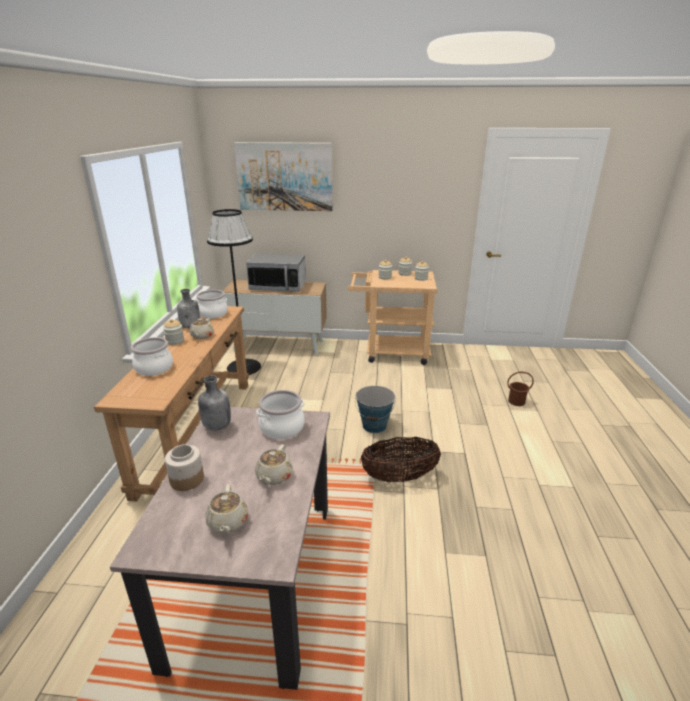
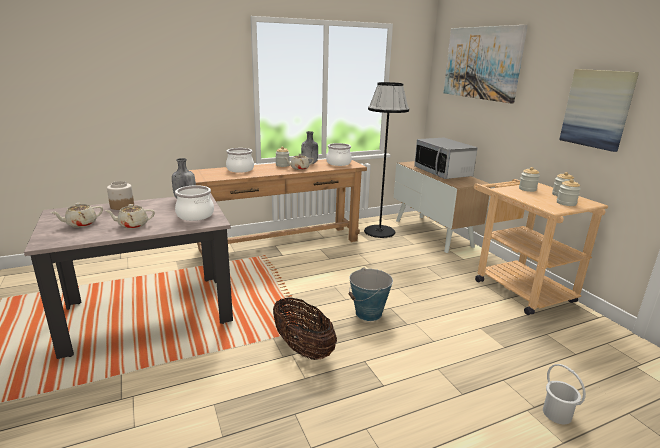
camera: 60 degrees right, 5 degrees down
brown bucket [507,372,534,406] -> white bucket [543,364,586,424]
none -> picture [559,69,639,152]

